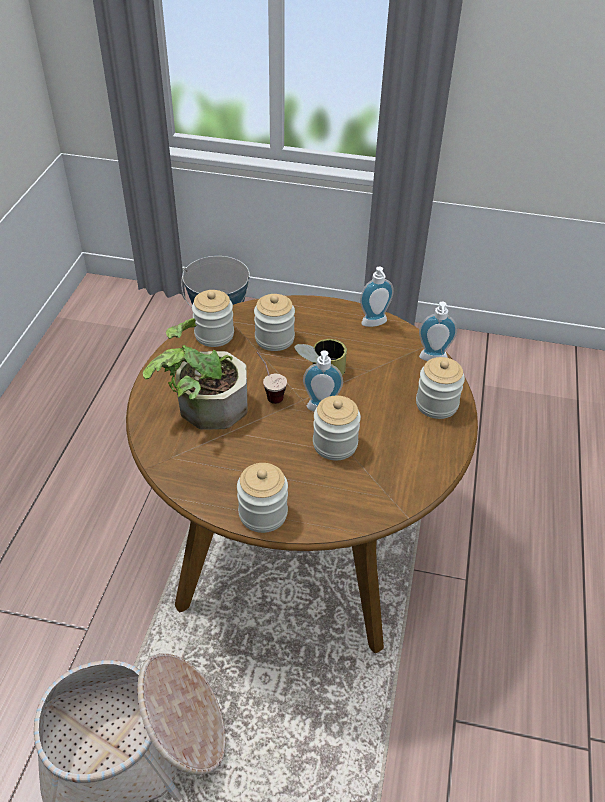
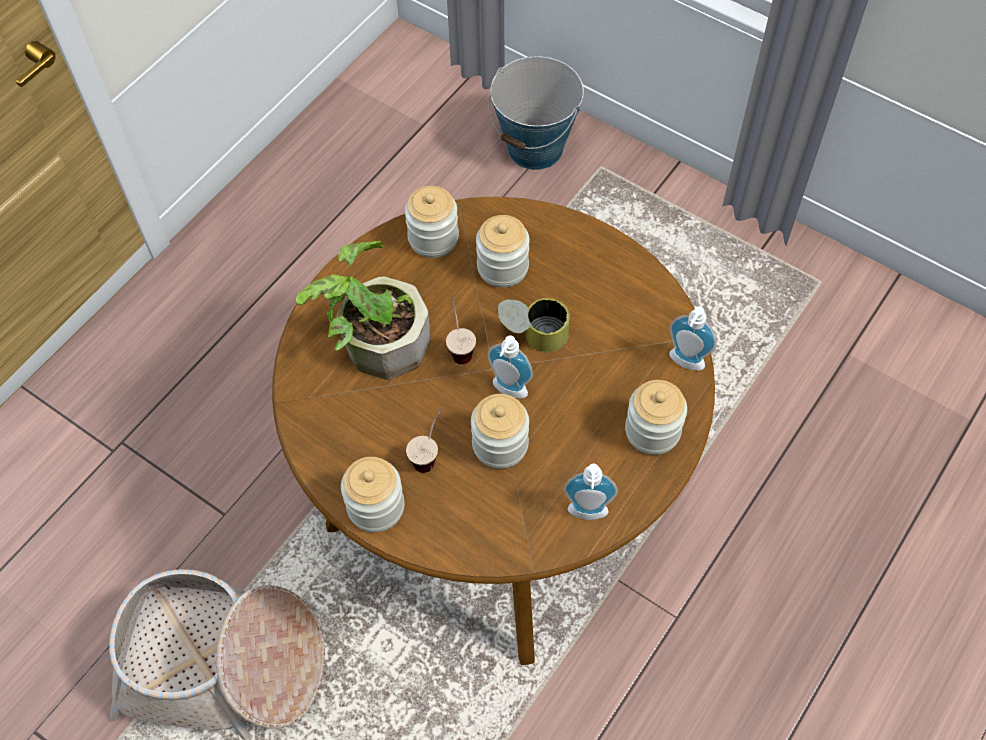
camera: 25 degrees right, 15 degrees up
soap dispenser [360,266,394,327] -> soap dispenser moved to [563,464,618,520]
none -> cup [406,407,443,473]

